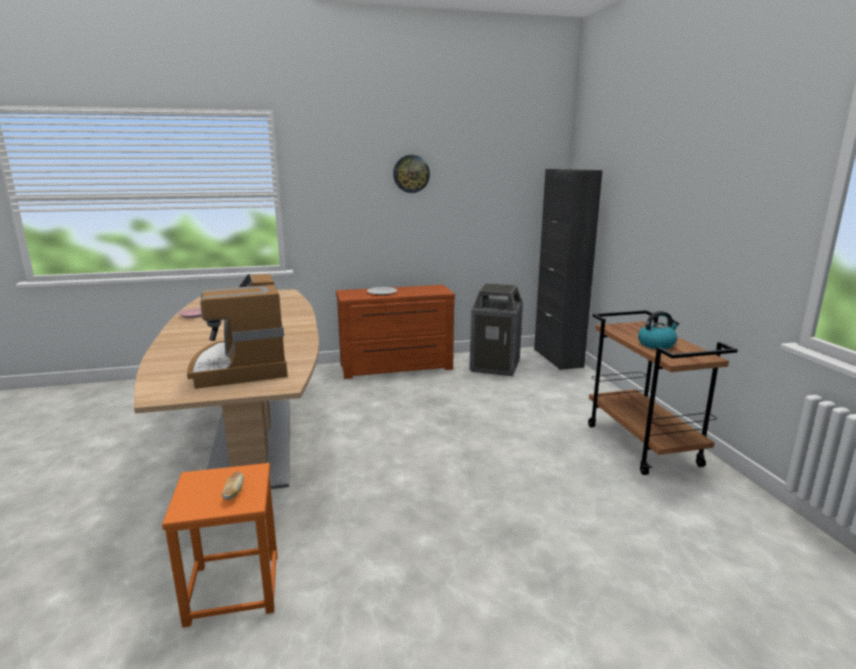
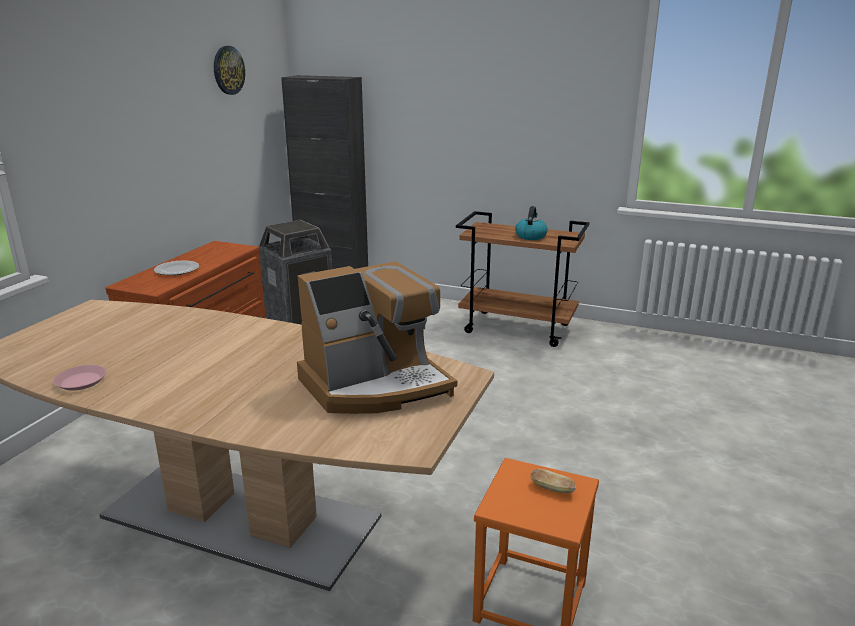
camera: 55 degrees left, 5 degrees up
coffee machine [187,274,288,389] -> coffee machine turned 45 degrees counterclockwise [297,261,457,414]
wall clock [393,155,430,193] -> wall clock moved to [214,46,245,95]

